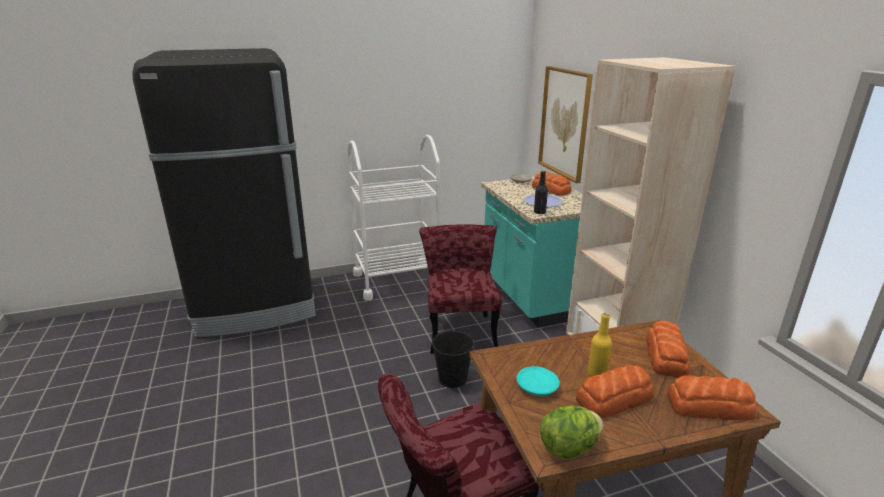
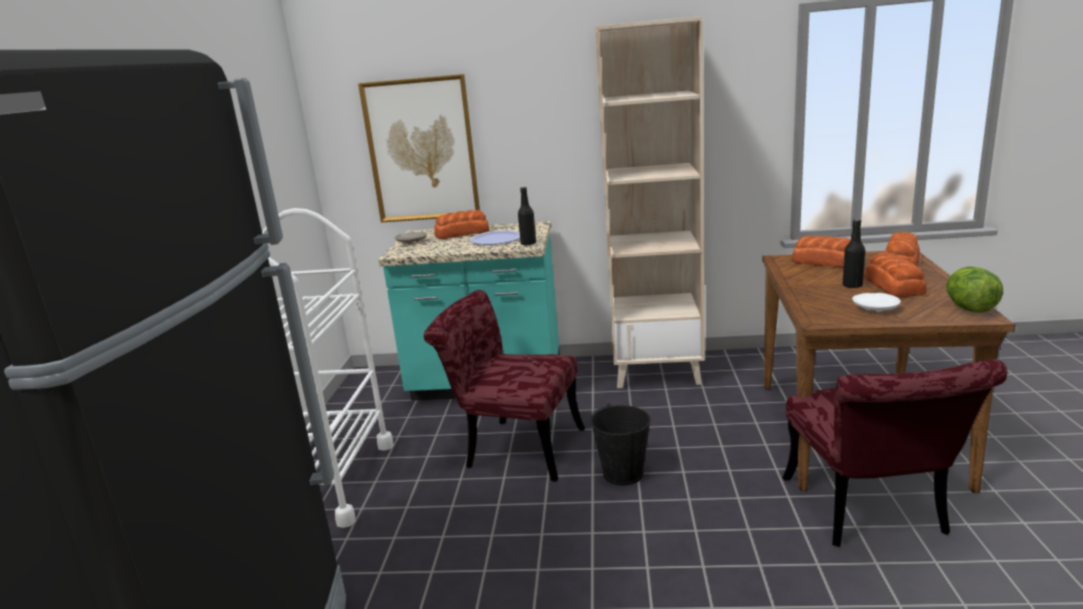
camera: 65 degrees left, 5 degrees down
turquoise plate [517,366,560,396] -> white plate [852,293,901,312]
yellow bottle [587,313,612,377] -> black bottle [843,219,865,288]

